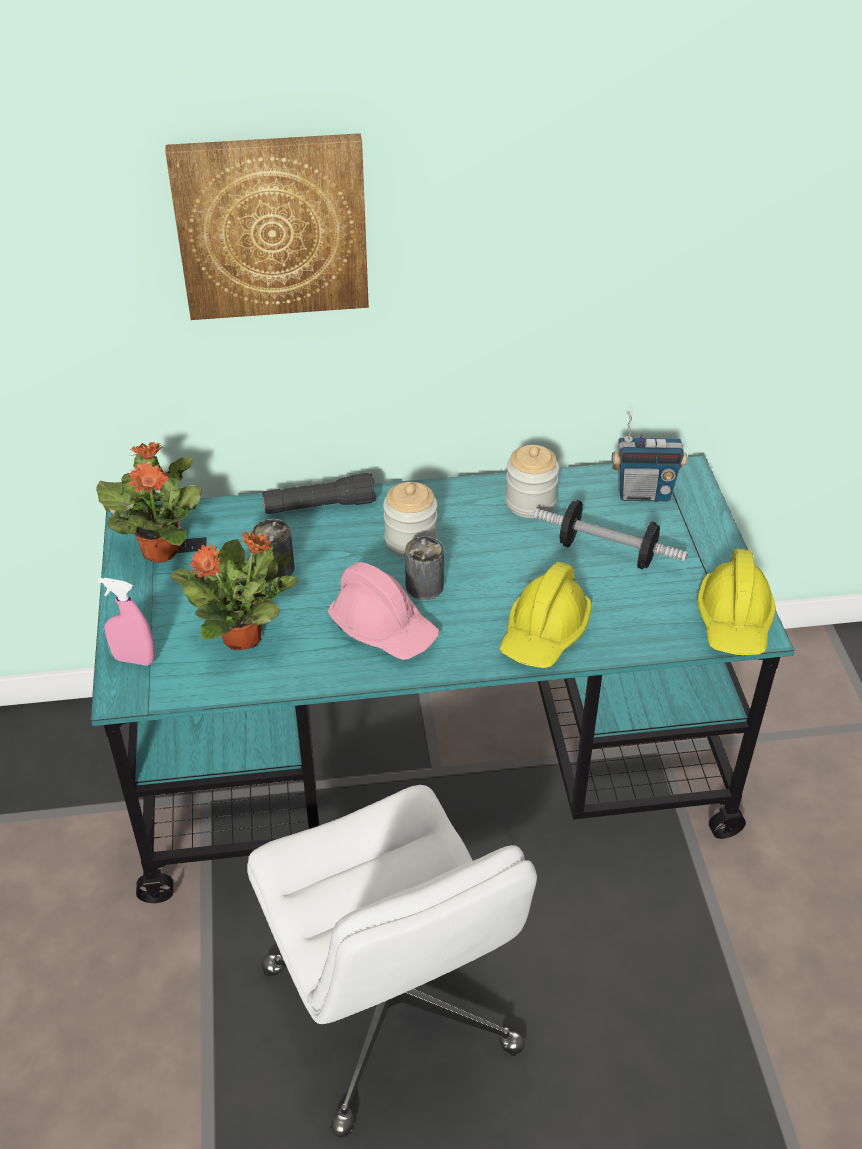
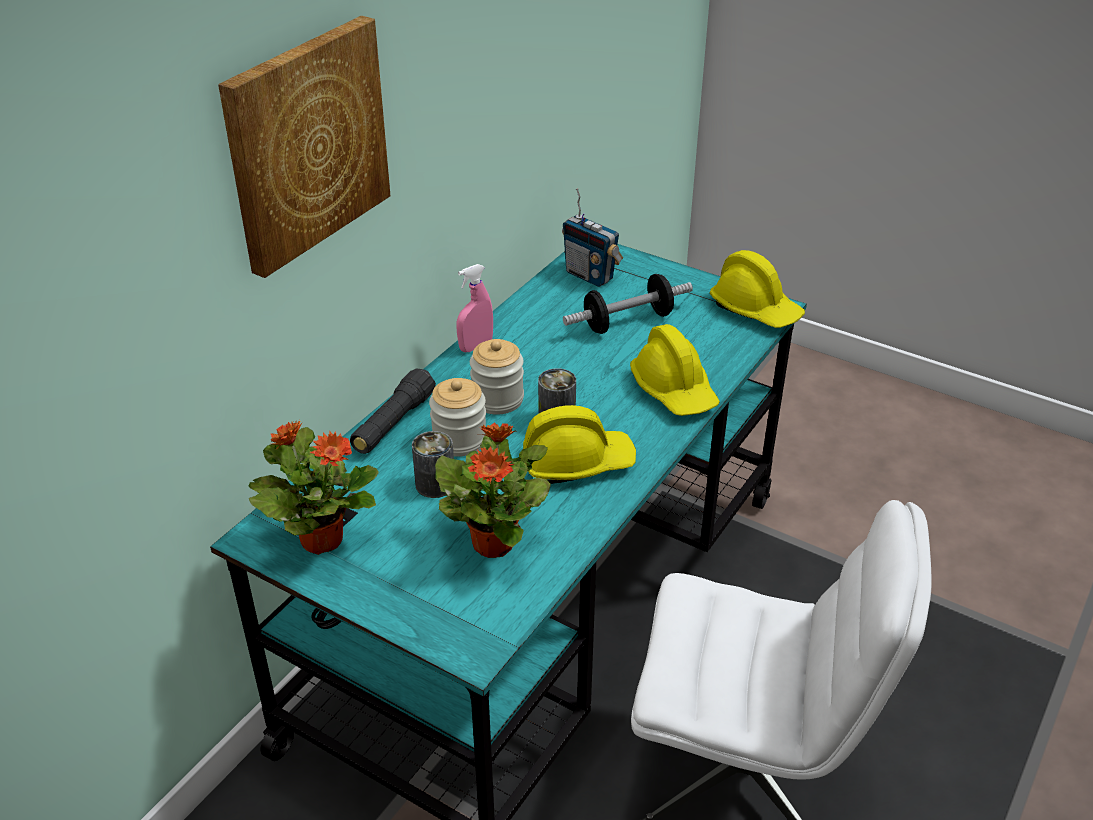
camera: 50 degrees left, 5 degrees down
pink spray bottle [98,578,155,666] -> pink spray bottle moved to [456,264,493,352]
pink hard hat [328,562,439,660] -> yellow hard hat [523,405,636,484]
jar [505,445,559,518] -> jar moved to [429,378,486,457]
radio [612,411,687,502] -> radio turned 90 degrees clockwise [562,188,623,287]

